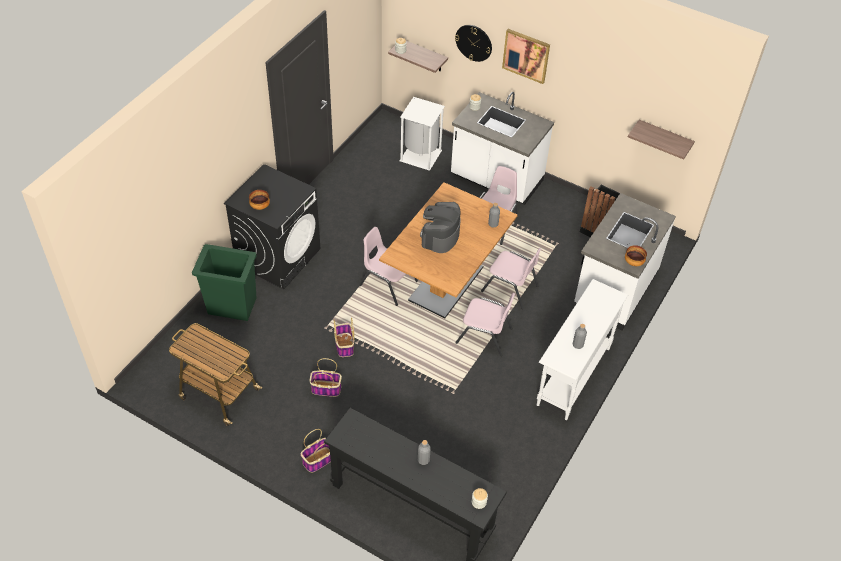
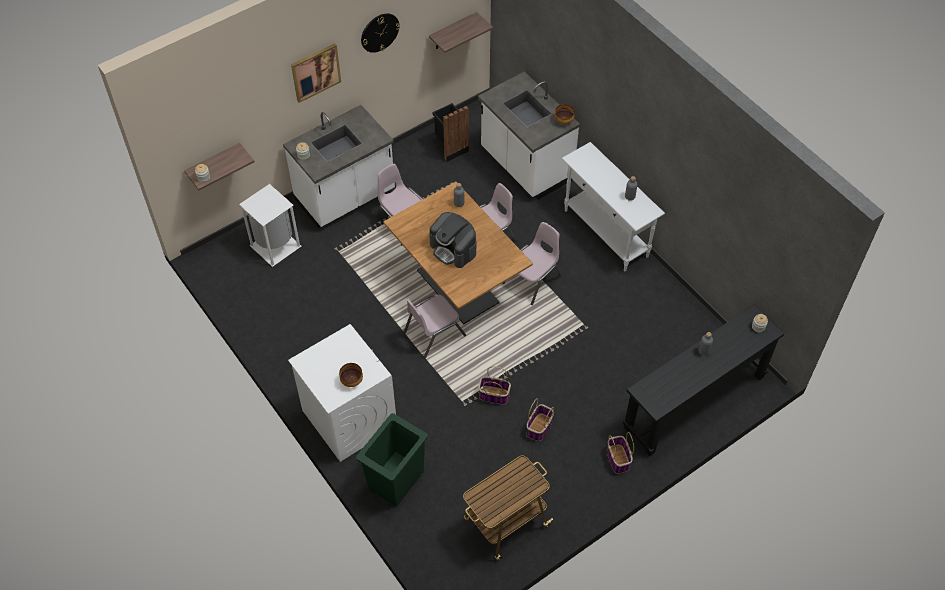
camera: 65 degrees left, 5 degrees up
black washing machine [224,164,321,289] -> white washing machine [288,324,396,462]
wall clock [455,25,492,62] -> wall clock moved to [361,14,400,53]

